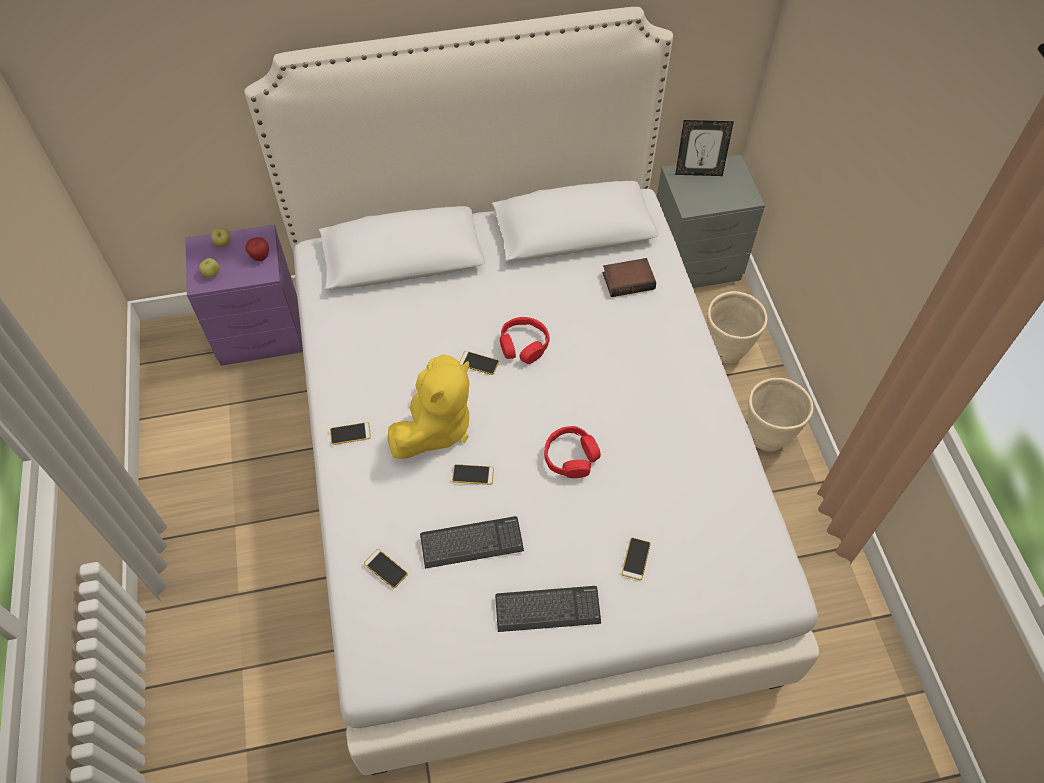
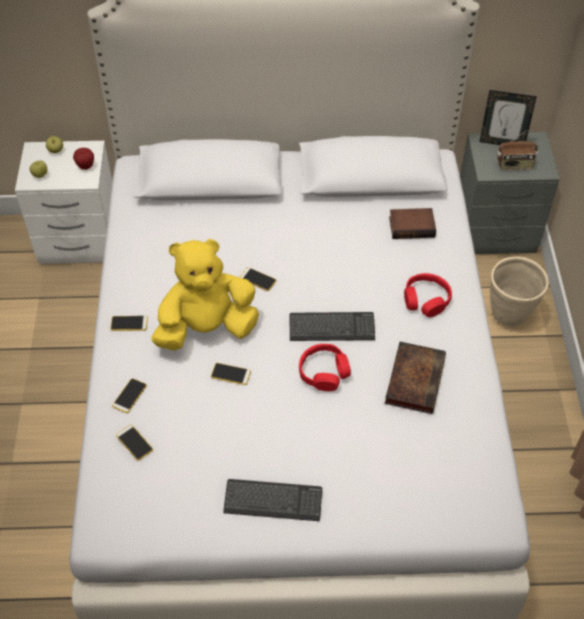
camera: 10 degrees right, 5 degrees down
purple nightstand [185,224,303,366] -> white nightstand [15,141,112,264]
yellow plush toy [387,355,469,459] -> yellow plush toy turned 150 degrees counterclockwise [151,239,259,350]
keyboard [420,516,524,569] -> keyboard moved to [289,312,375,341]
red headphones [500,317,550,364] -> red headphones moved to [404,273,452,317]
phone [622,537,651,580] -> phone moved to [112,378,147,413]
beige planter [748,378,814,452] -> none
none -> book [385,342,446,414]
none -> radio [497,130,538,170]

